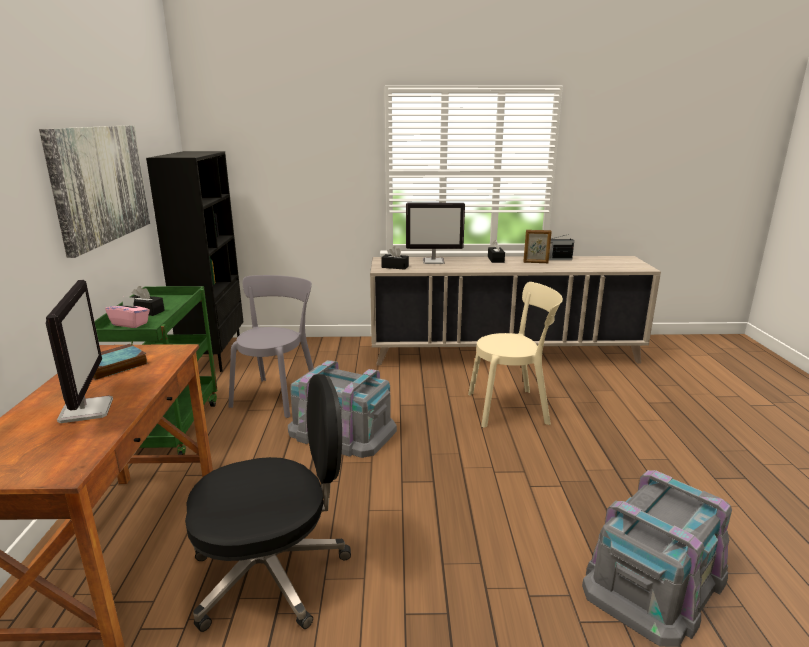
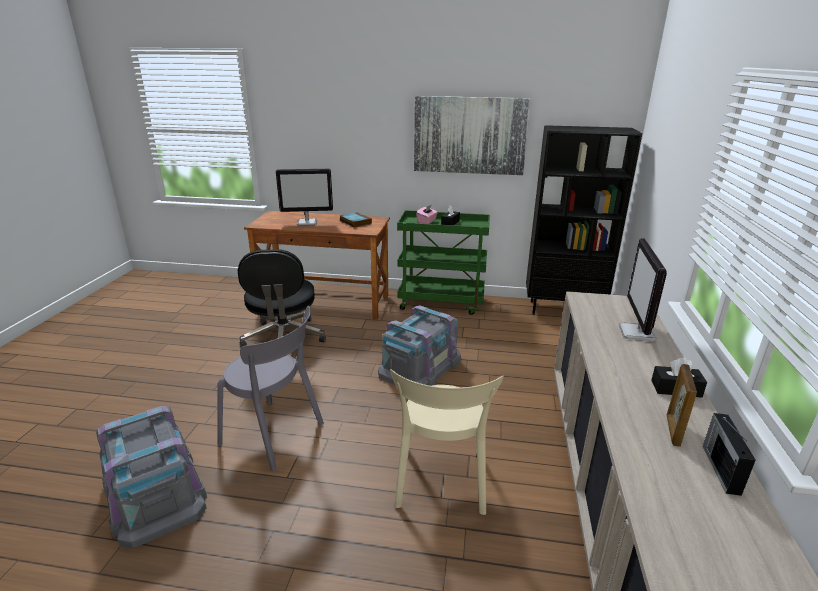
camera: 100 degrees right, 5 degrees up
grey chair [228,275,314,418] -> grey chair moved to [217,306,324,471]
black tissue box [381,246,409,270] -> none

